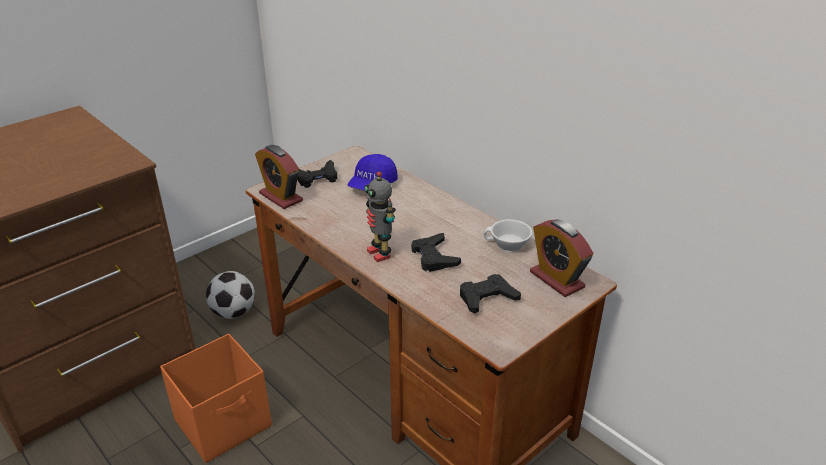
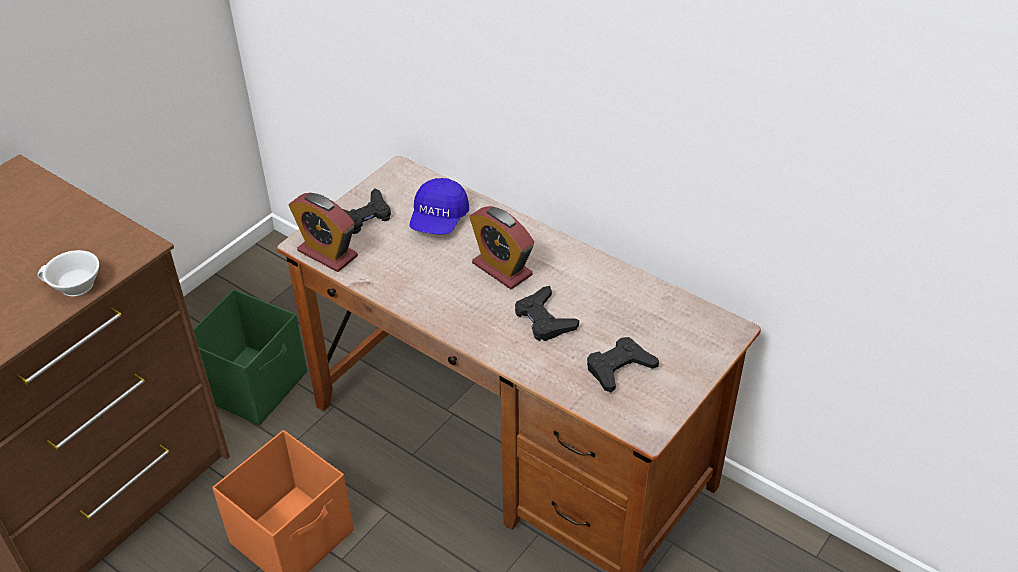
camera: 10 degrees left, 10 degrees up
football [206,271,255,319] -> green storage box [193,289,307,425]
toy robot [365,171,396,262] -> none
white cup [484,219,532,252] -> white cup moved to [37,250,99,297]
alarm clock [530,219,593,297] -> alarm clock moved to [469,206,534,289]

